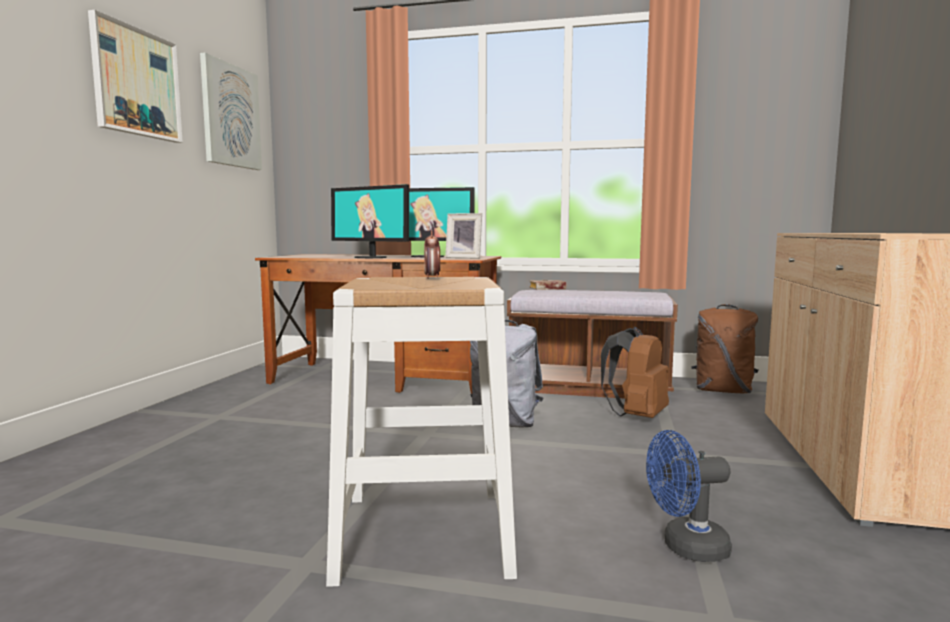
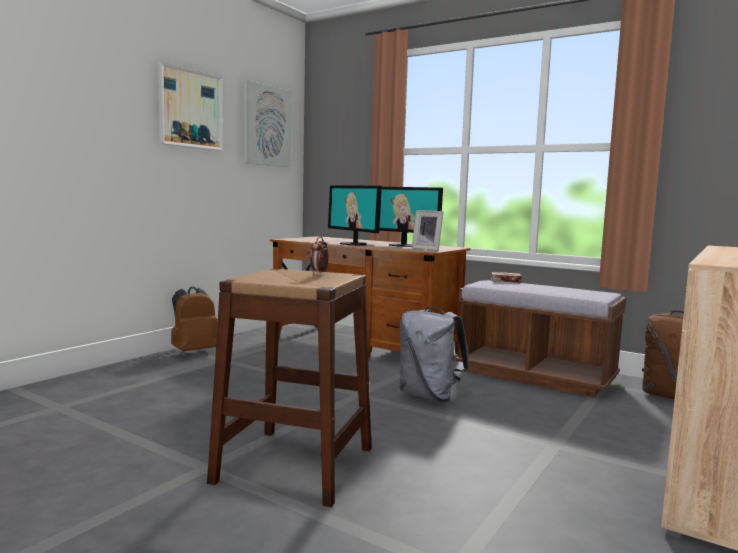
camera: 20 degrees right, 0 degrees up
white stool [326,277,517,587] -> brown stool [207,269,372,507]
brown backpack [601,326,669,418] -> brown backpack moved to [171,286,218,351]
blue fan [646,430,732,562] -> none

